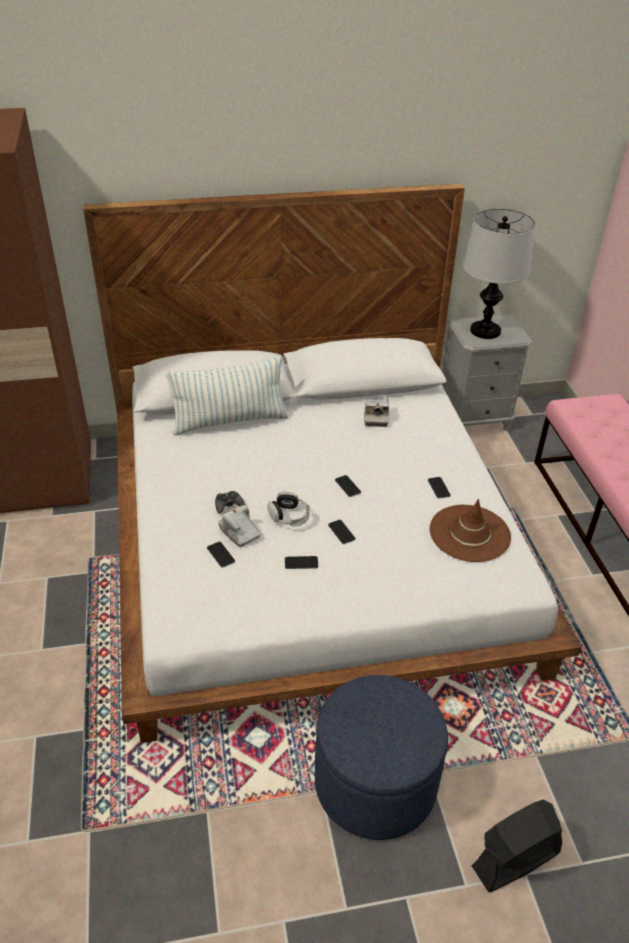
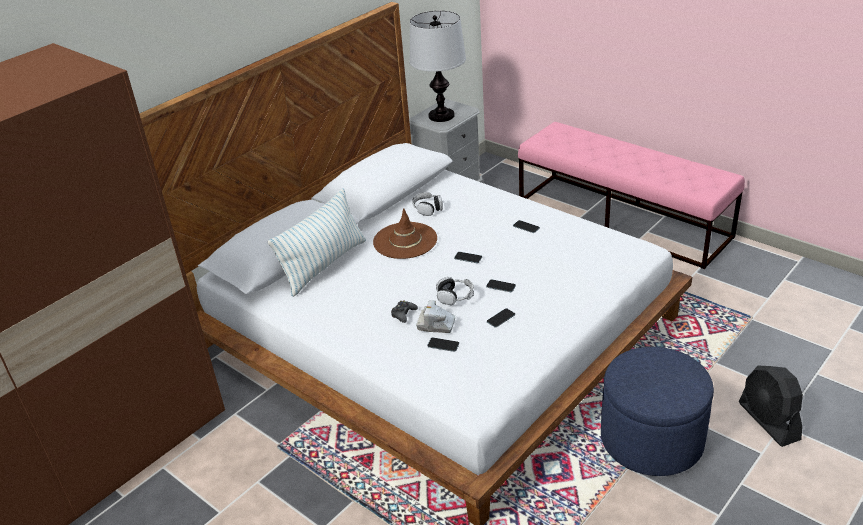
camera: 35 degrees left, 5 degrees down
camera [364,396,389,427] -> headphones [413,192,443,216]
brown hat [430,499,511,562] -> brown hat moved to [373,208,437,259]
black fan [472,799,562,892] -> black fan turned 45 degrees counterclockwise [739,366,803,447]

